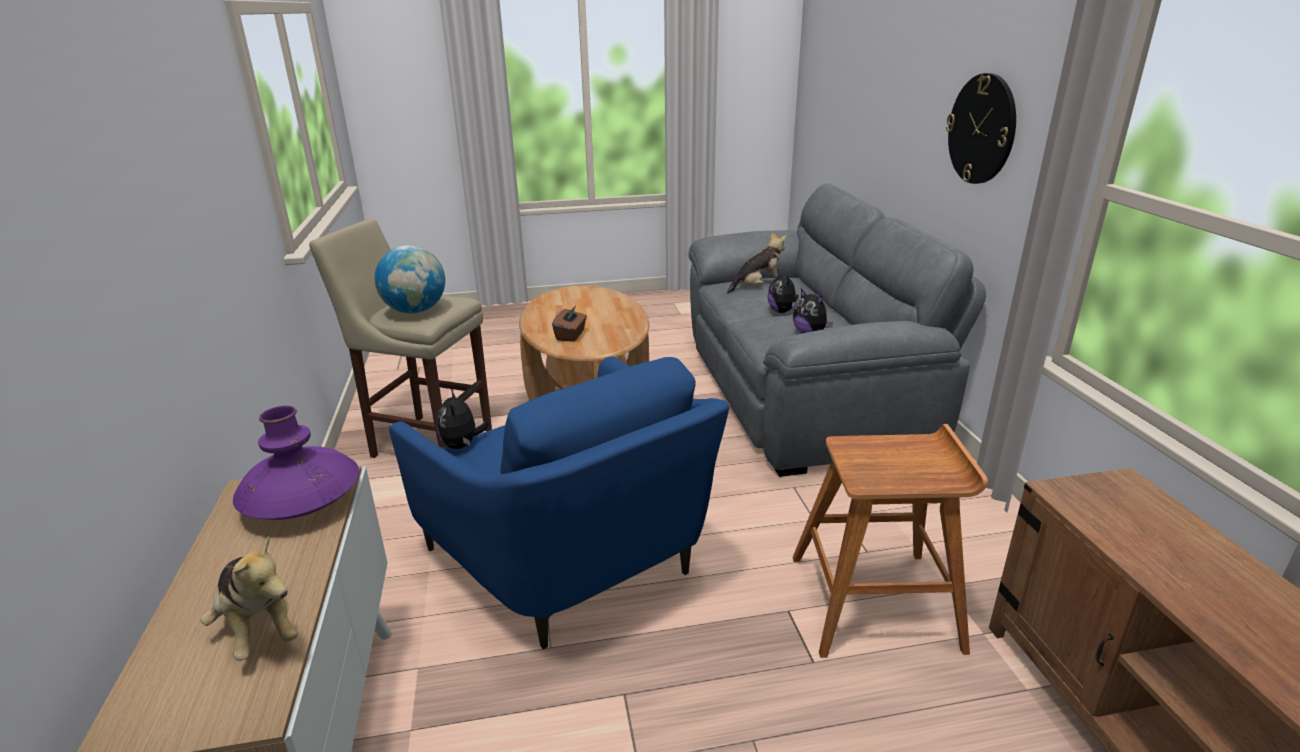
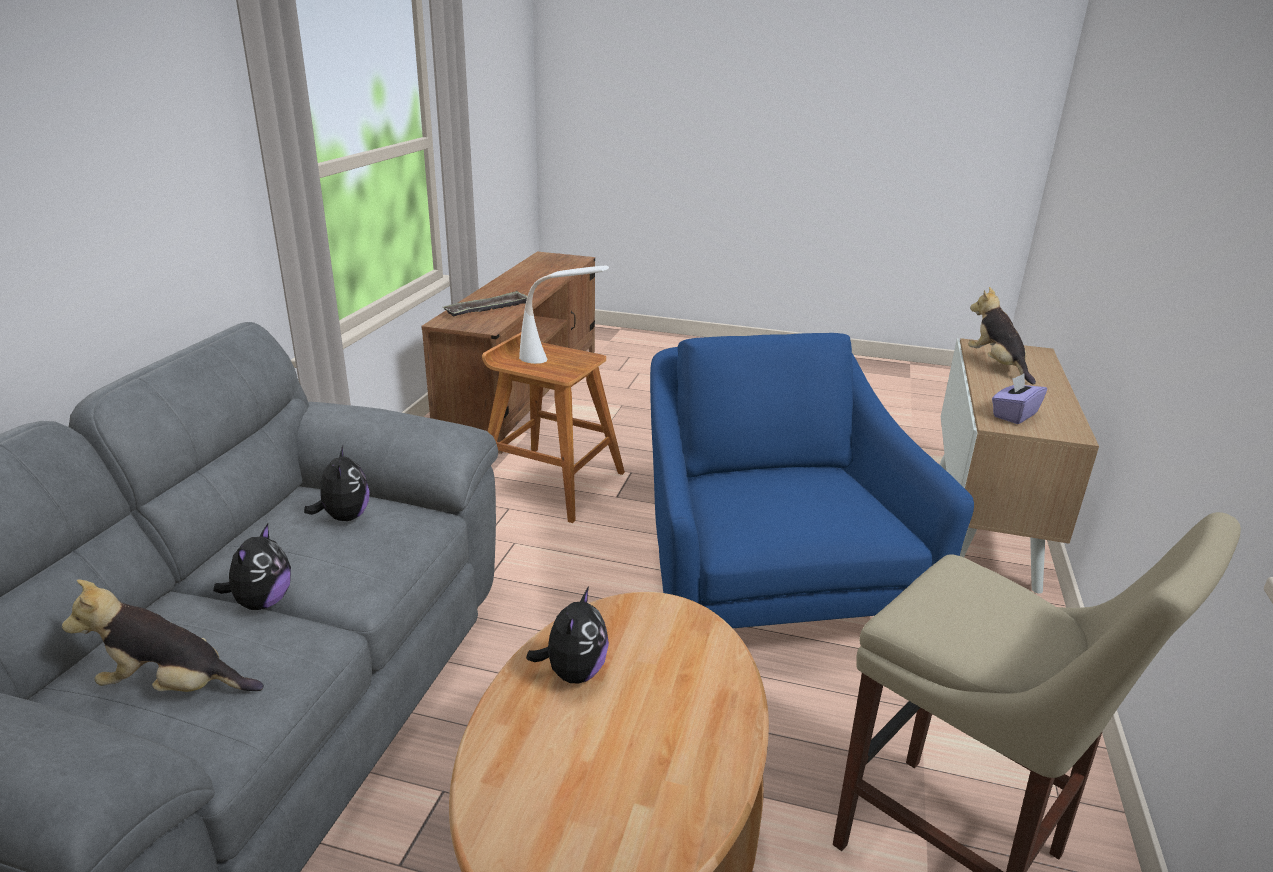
camera: 155 degrees left, 0 degrees up
purple vase [233,406,359,520] -> purple tissue box [992,373,1047,424]
globe [375,245,445,314] -> none
plush toy [437,389,489,449] -> plush toy moved to [526,587,609,684]
brown tissue box [552,306,587,342] -> none
wall clock [946,73,1016,184] -> none
none -> tray [443,291,527,317]
none -> white table lamp [519,265,609,364]

